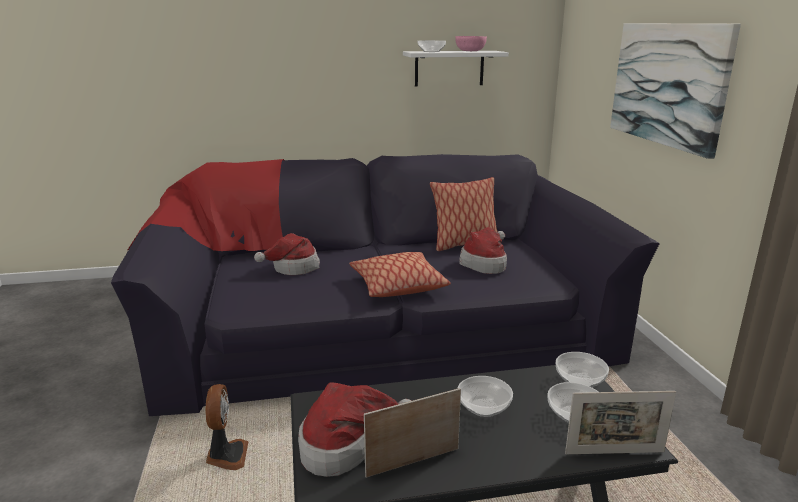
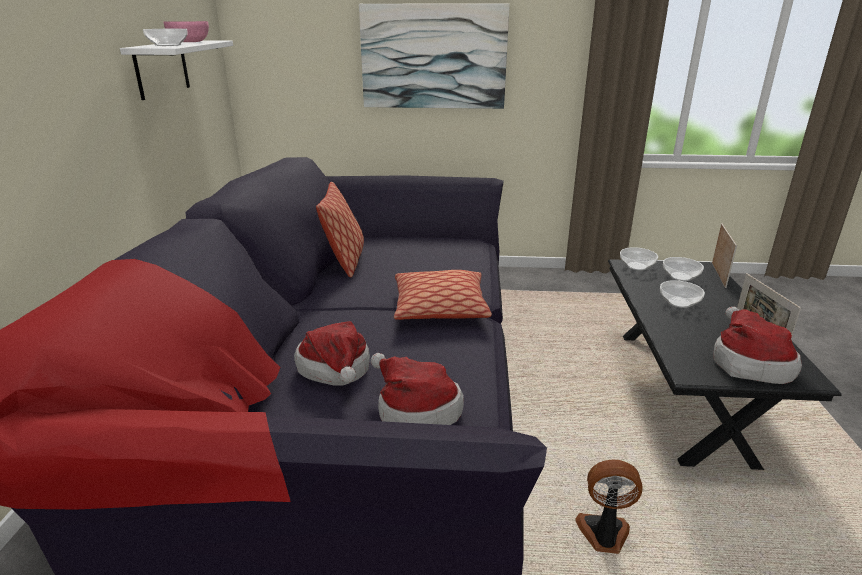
camera: 75 degrees left, 5 degrees up
hat [459,227,507,274] -> hat moved to [371,353,464,425]

